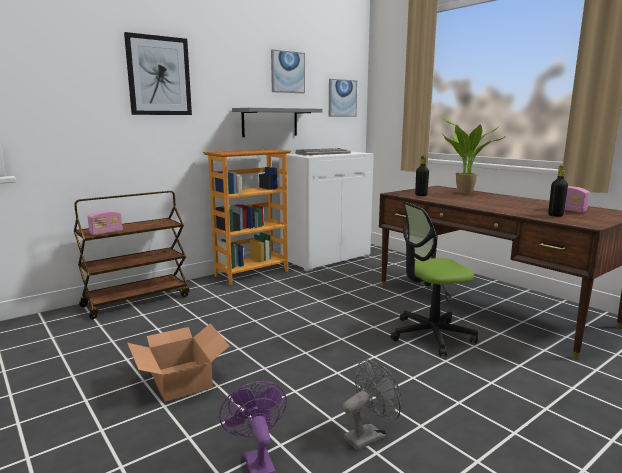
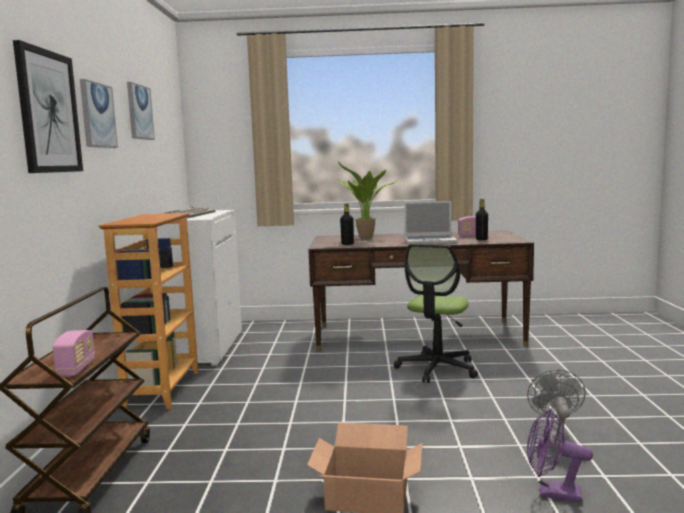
camera: 50 degrees left, 5 degrees down
grey shelf [232,108,323,137] -> none
picture [329,79,357,117] -> picture moved to [80,79,118,148]
none -> laptop [404,201,457,245]

